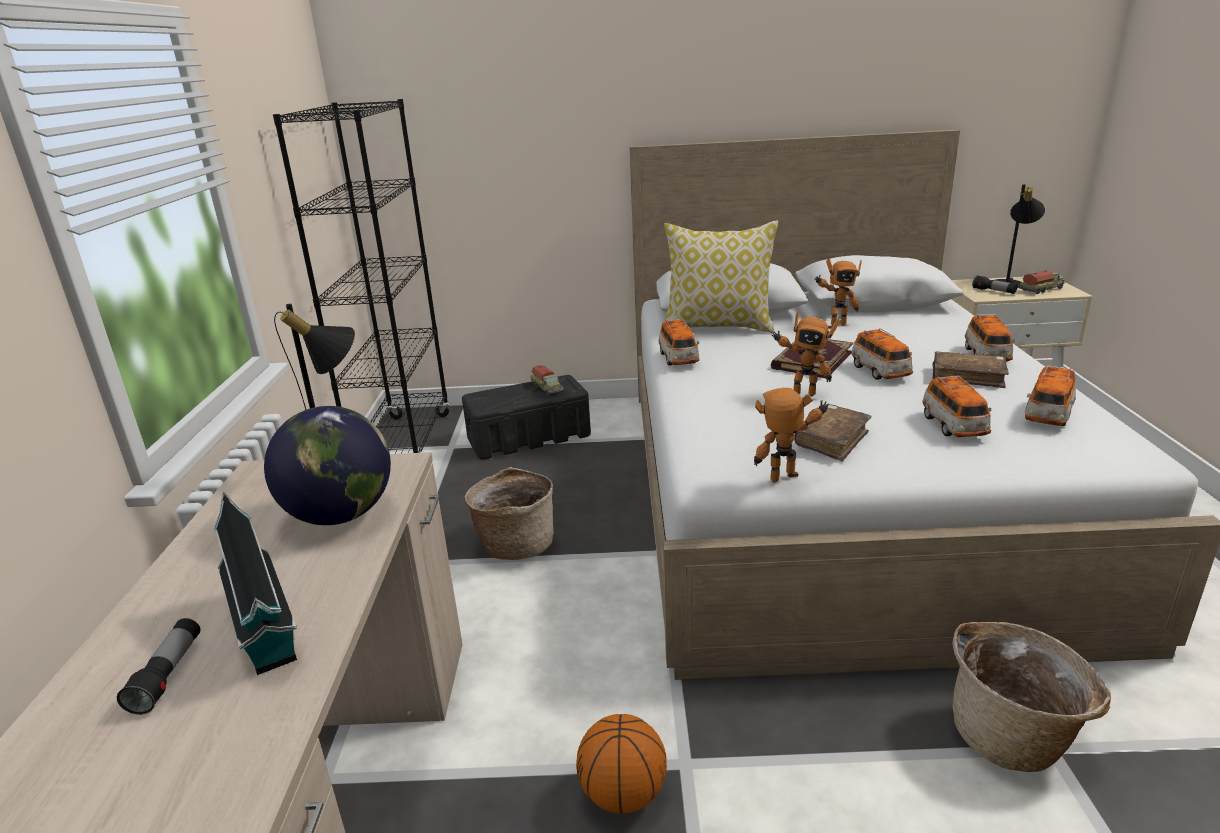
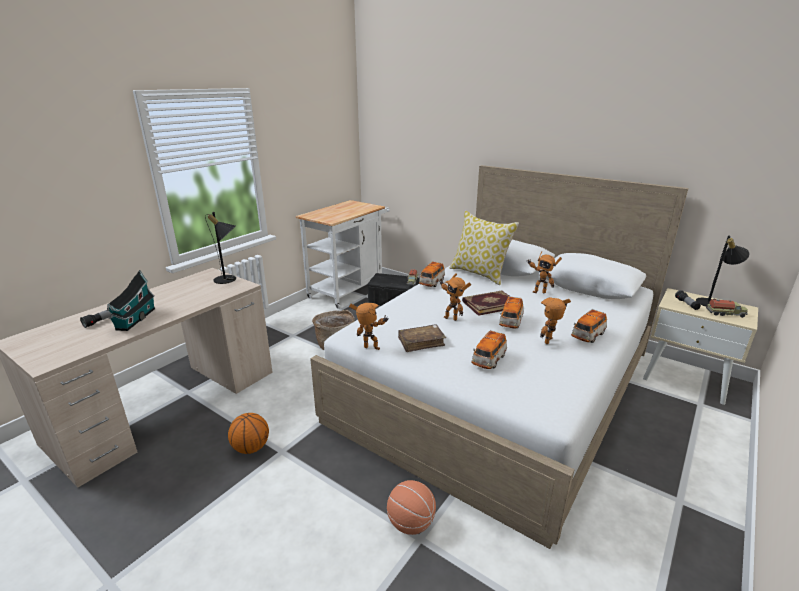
camera: 35 degrees right, 0 degrees up
globe [264,406,391,525] -> none
black bookcase [273,99,450,454] -> white cart [296,200,390,309]
brown book [932,352,1009,388] -> toy robot [540,297,571,344]
basket [953,622,1111,772] -> basketball [387,480,436,535]
toy car [1025,365,1076,426] -> none

